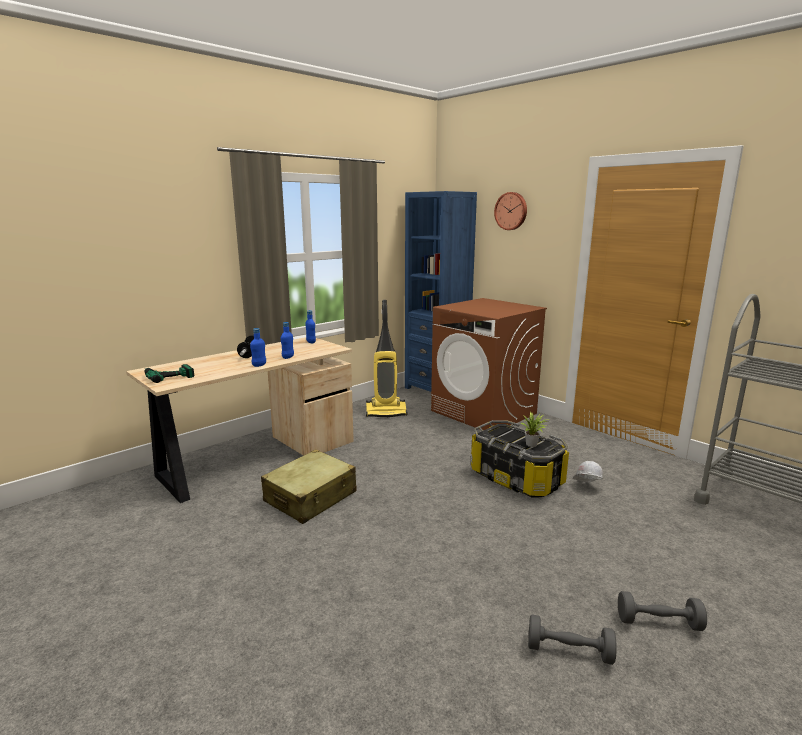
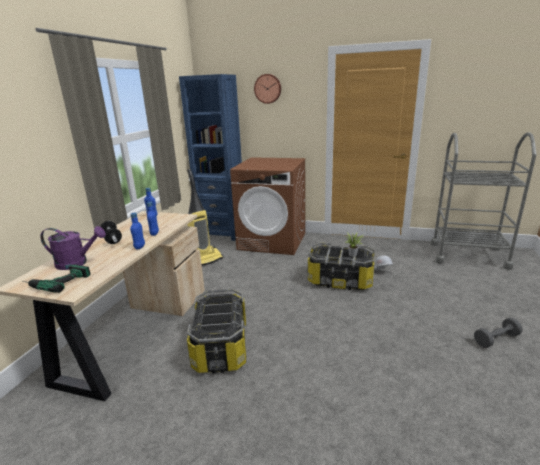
camera: 30 degrees left, 5 degrees up
beige suitcase [261,449,357,524] -> storage box [187,289,246,374]
grey dumbbell [528,614,617,665] -> none
none -> purple watering can [40,226,106,270]

